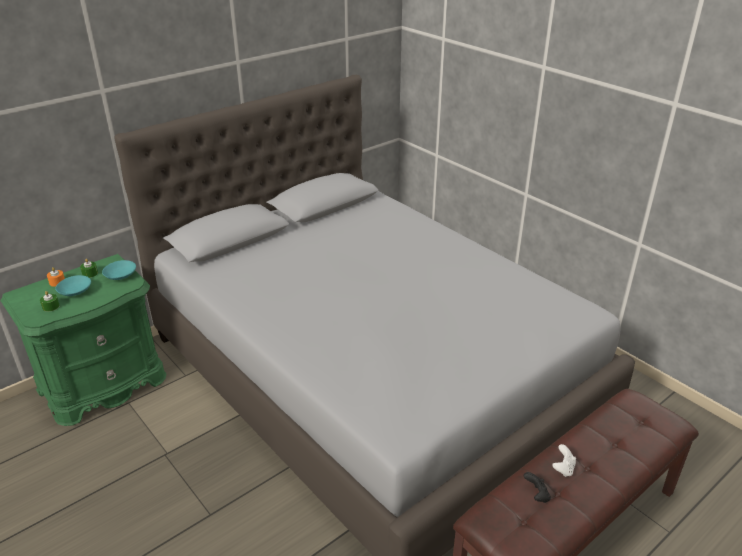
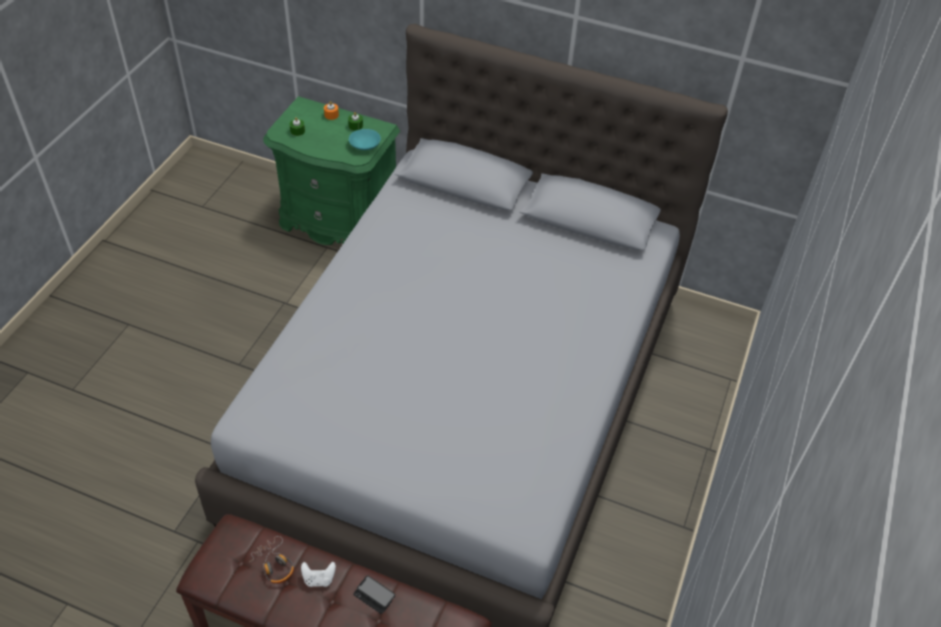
camera: 60 degrees right, 15 degrees up
turquoise bowl [55,275,91,296] -> none
black game controller [524,472,551,503] -> headphones [248,536,294,584]
none -> phone [353,576,395,614]

